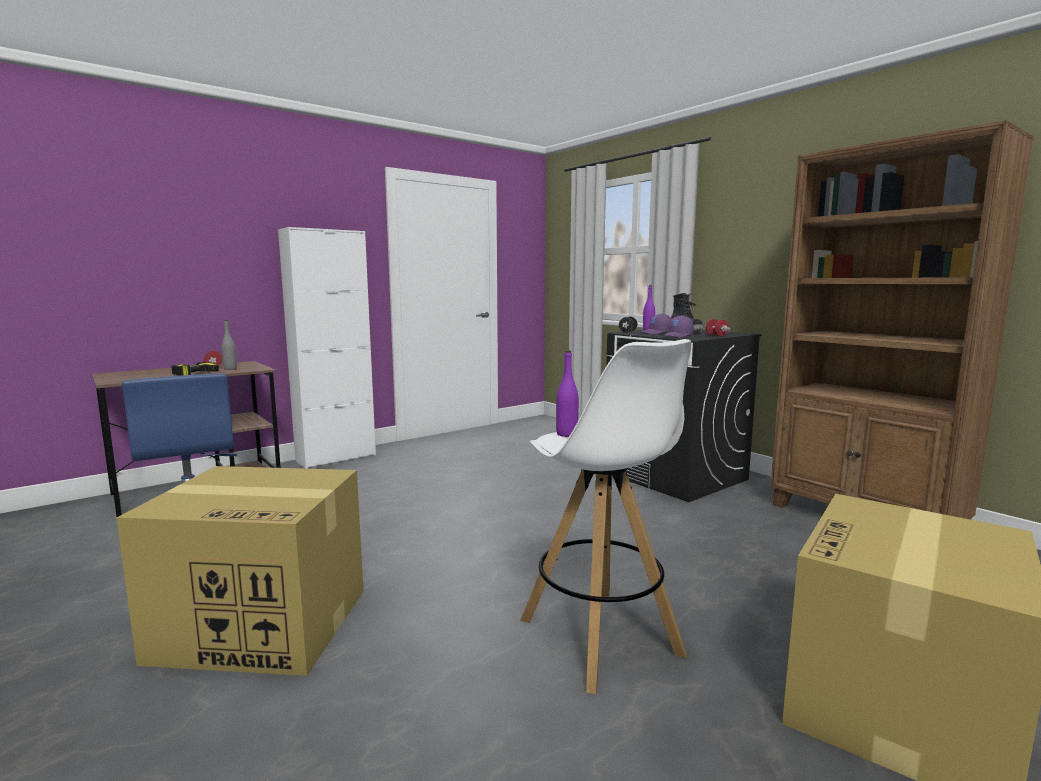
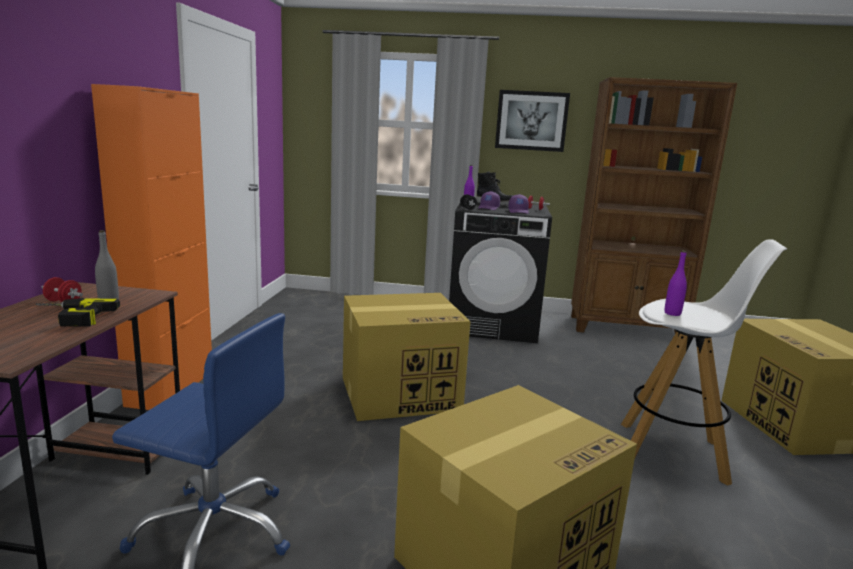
camera: 45 degrees left, 5 degrees up
white cabinet [278,227,376,469] -> orange cabinet [91,84,212,410]
none -> cardboard box [343,293,471,421]
none -> picture [495,90,570,152]

